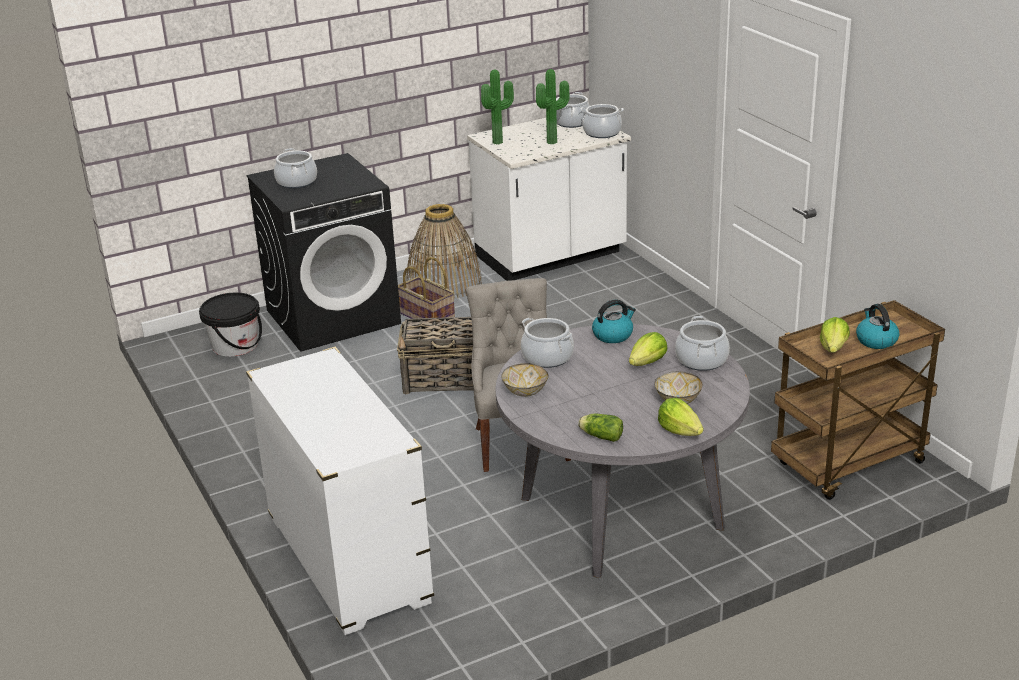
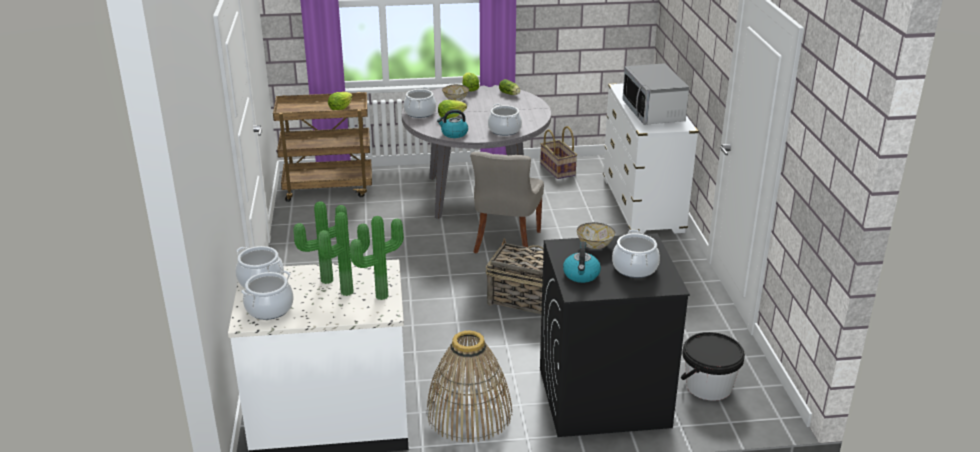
camera: 160 degrees left, 0 degrees up
basket [398,257,455,319] -> basket moved to [540,126,577,179]
bowl [501,363,548,397] -> bowl moved to [577,222,615,249]
kettle [856,304,900,349] -> kettle moved to [563,242,601,283]
none -> potted plant [318,212,370,296]
none -> microwave [622,63,689,125]

